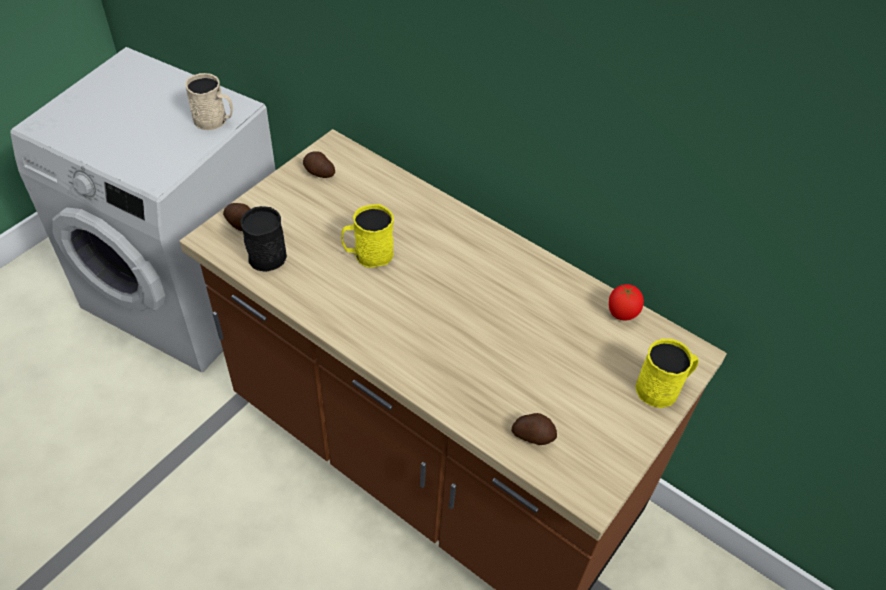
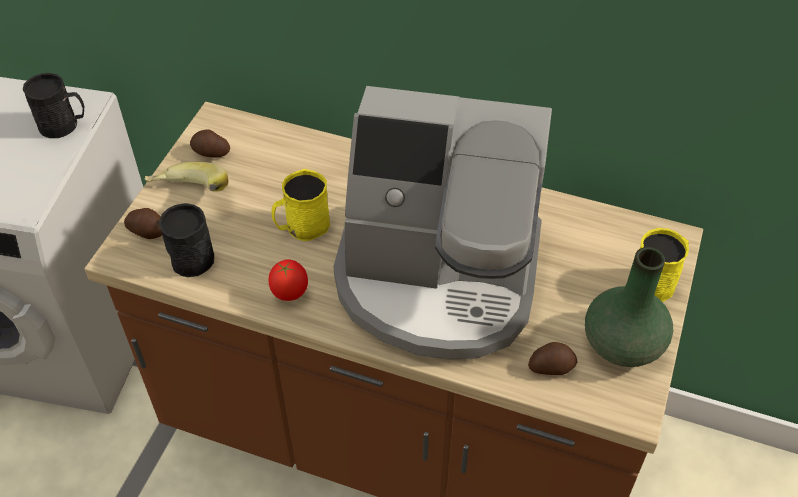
camera: 15 degrees left, 0 degrees up
beige mug [185,73,233,130] -> black mug [23,73,84,138]
tomato [609,284,644,321] -> tomato moved to [269,259,308,301]
none -> banana [145,162,229,192]
none -> coffee machine [333,86,552,360]
none -> green vase [585,247,673,367]

